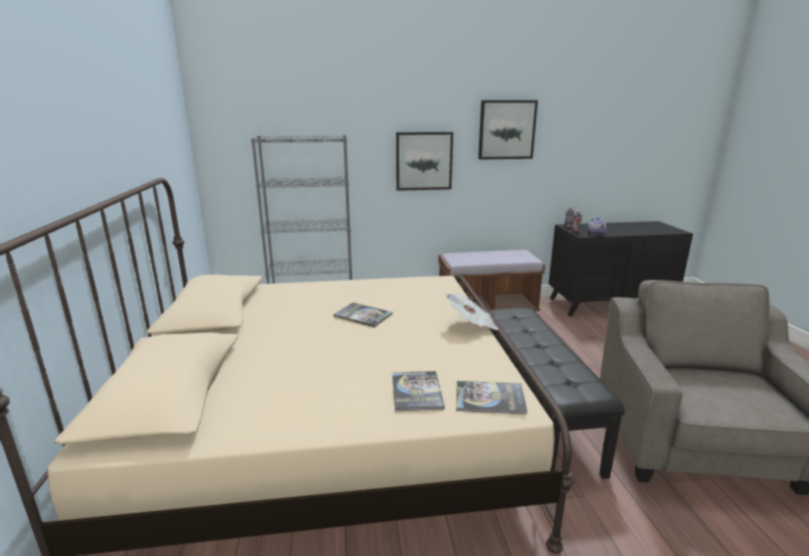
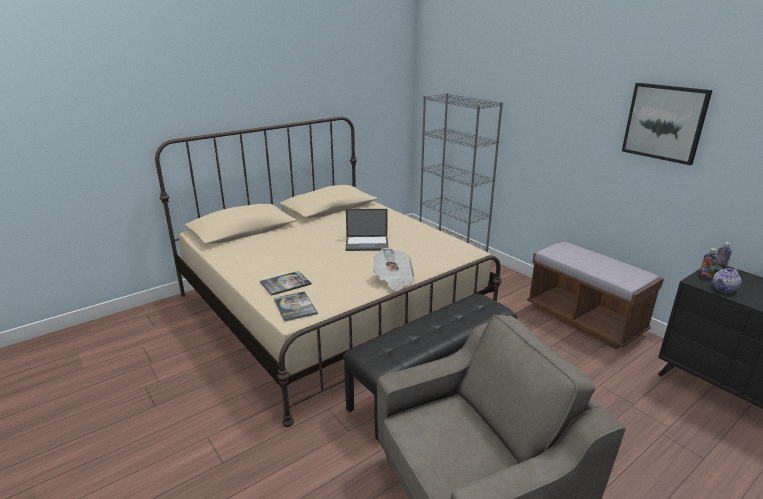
camera: 60 degrees right, 5 degrees up
book [333,303,392,327] -> laptop [345,209,389,251]
picture [396,132,453,191] -> none

